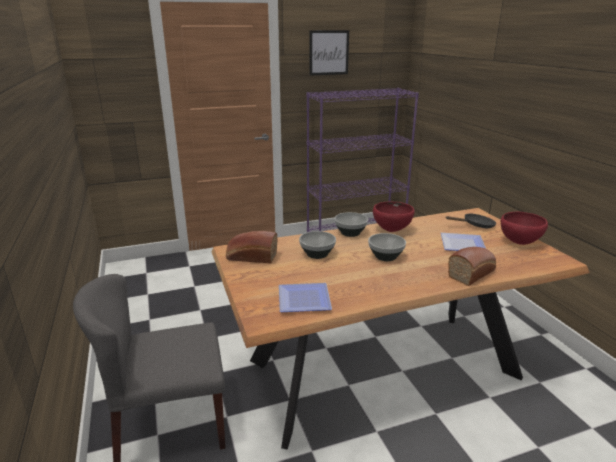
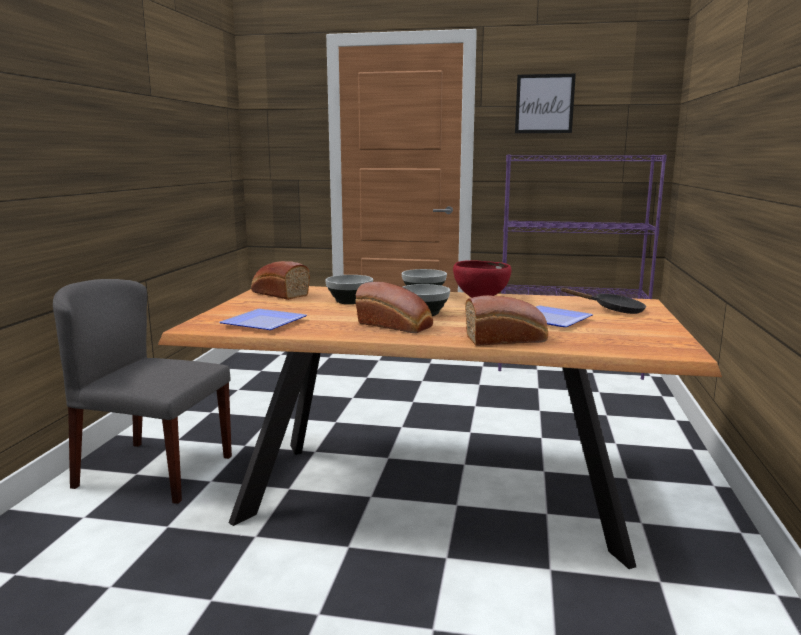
camera: 30 degrees right, 10 degrees down
red bowl [501,212,548,245] -> none
none -> bread [355,282,433,333]

